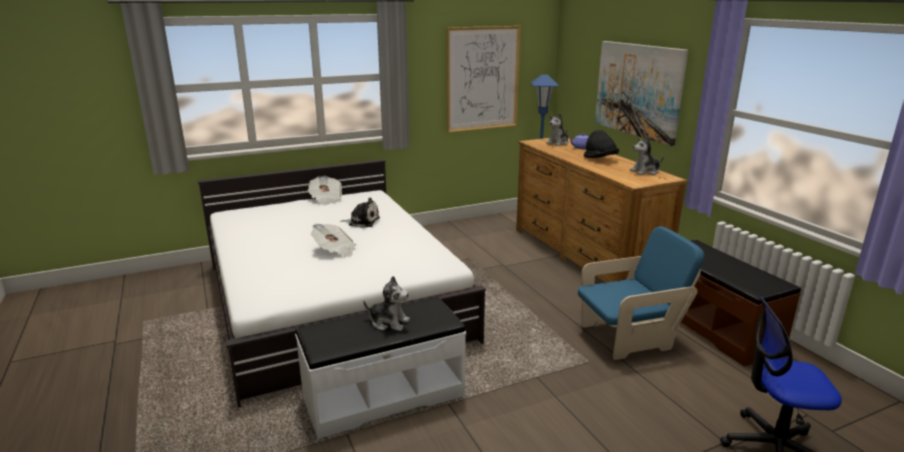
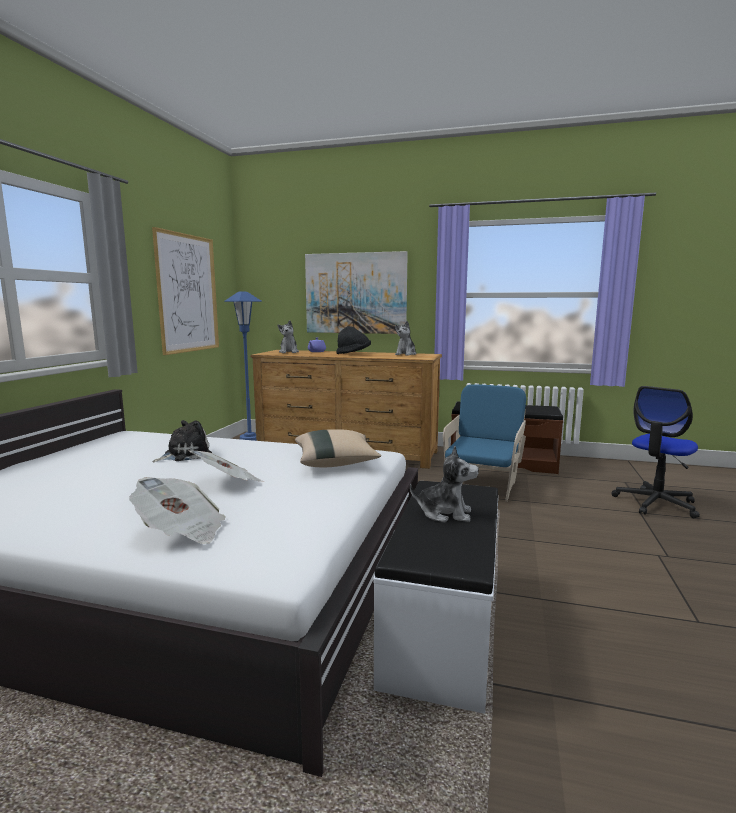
camera: 50 degrees left, 10 degrees down
newspaper [308,176,342,206] -> newspaper moved to [129,477,225,544]
plush toy [364,276,410,331] -> plush toy turned 45 degrees clockwise [410,446,479,523]
none -> beige pillow [295,429,381,467]

